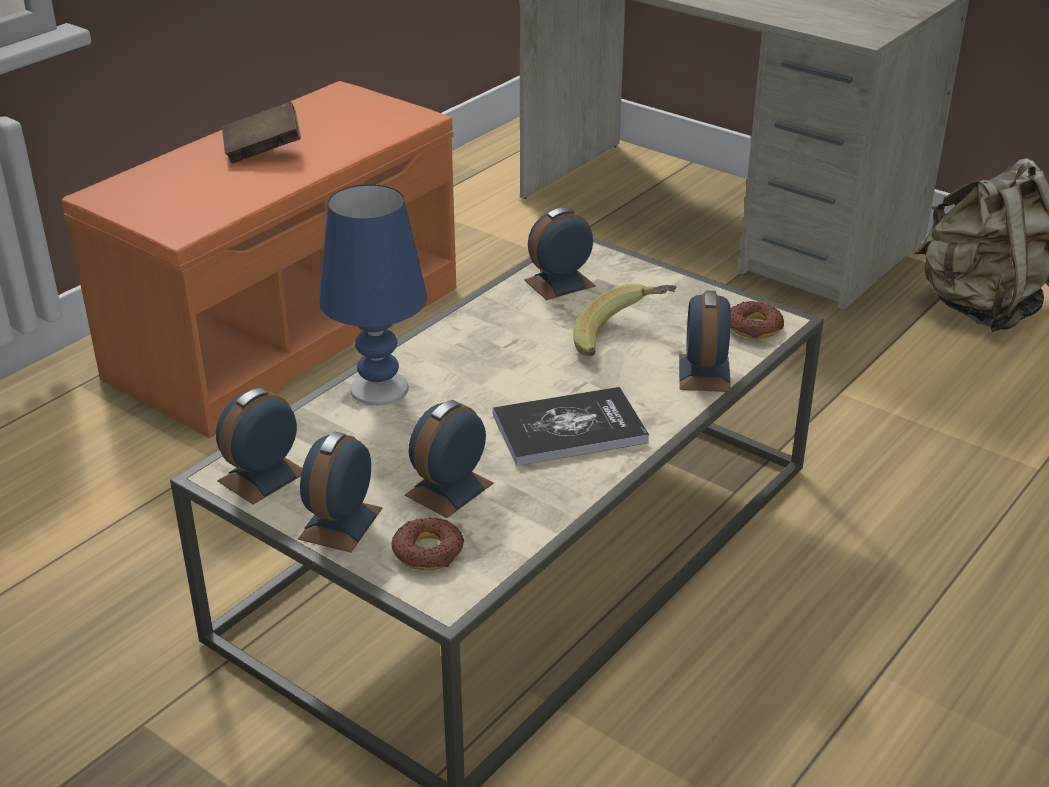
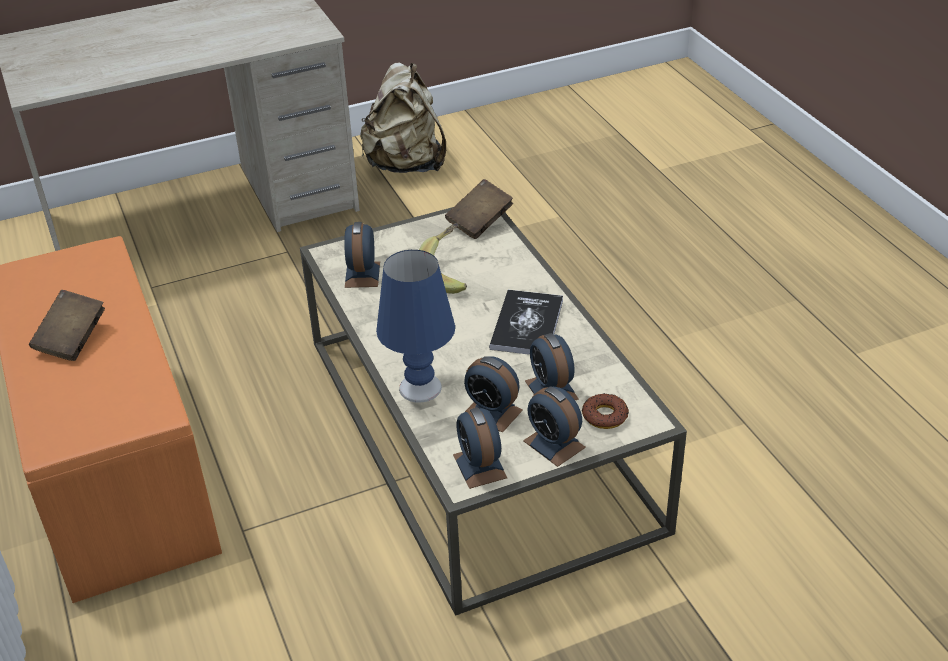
camera: 60 degrees left, 5 degrees up
alarm clock [679,290,731,392] -> alarm clock moved to [464,356,523,433]
donut [730,301,785,339] -> brown book [445,179,513,239]

